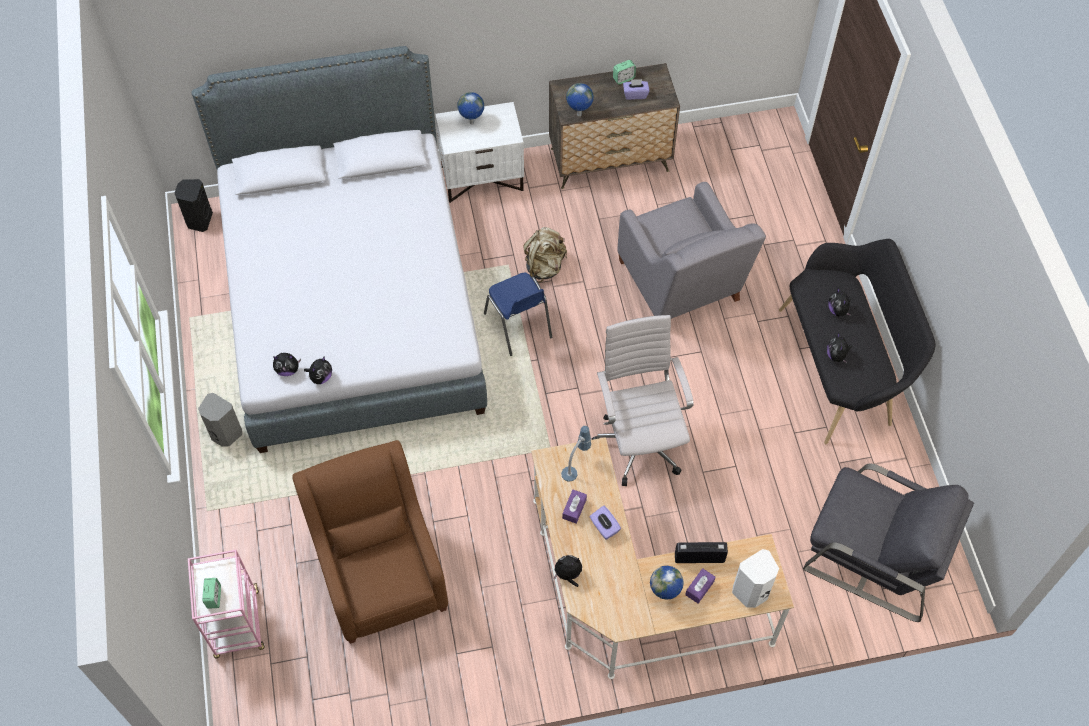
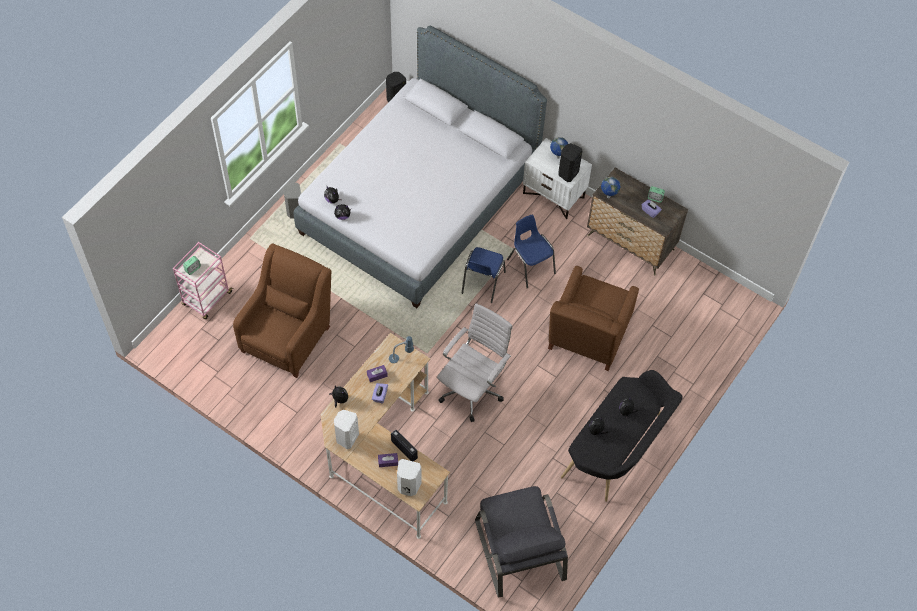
camera: 45 degrees right, 0 degrees up
beige backpack [523,227,567,282] -> blue chair [507,215,556,288]
grey armchair [617,182,766,319] -> brown armchair [548,266,639,371]
globe [650,566,684,600] -> none
none -> white speaker [334,410,359,449]
none -> black speaker [559,143,582,182]

